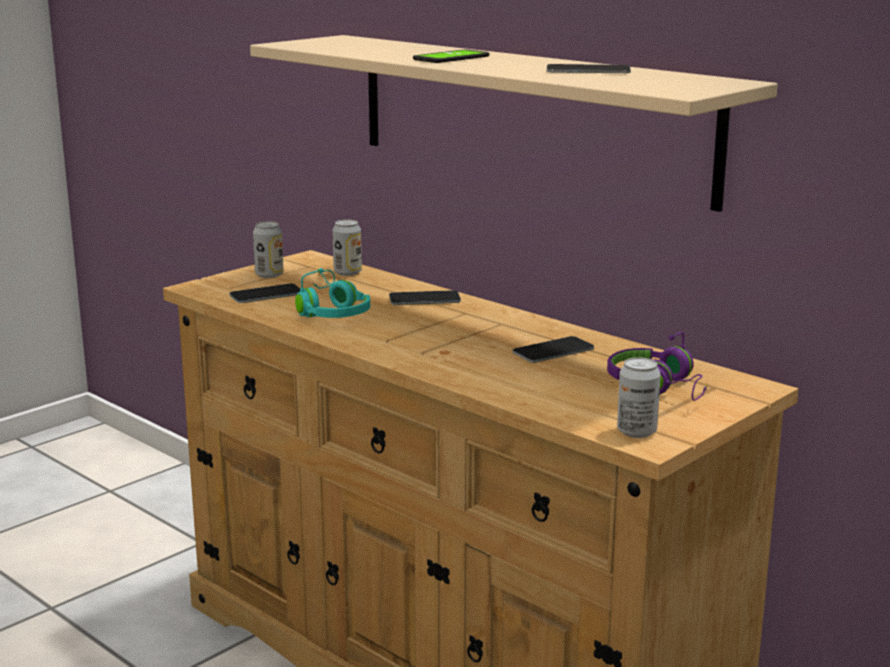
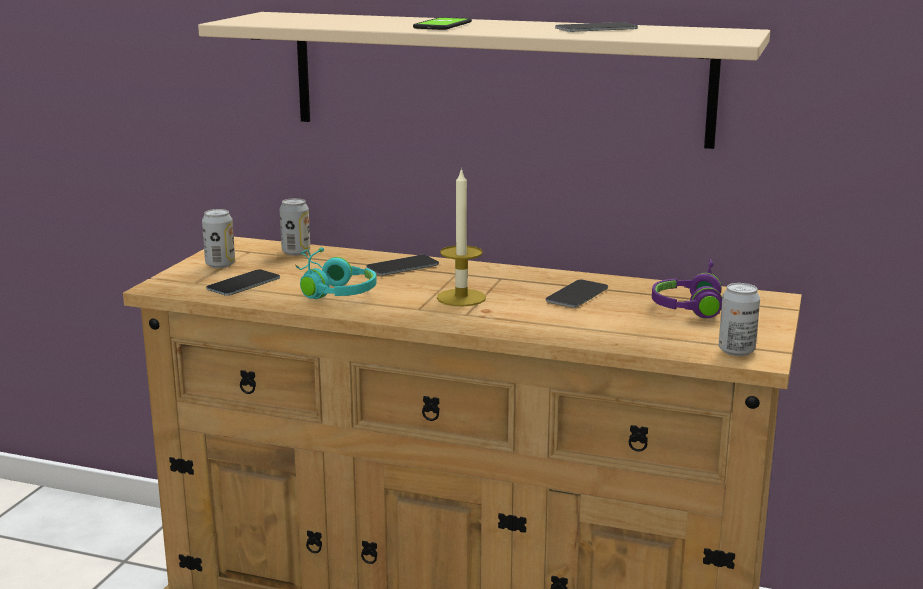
camera: 25 degrees left, 0 degrees up
none -> candle [437,167,486,306]

